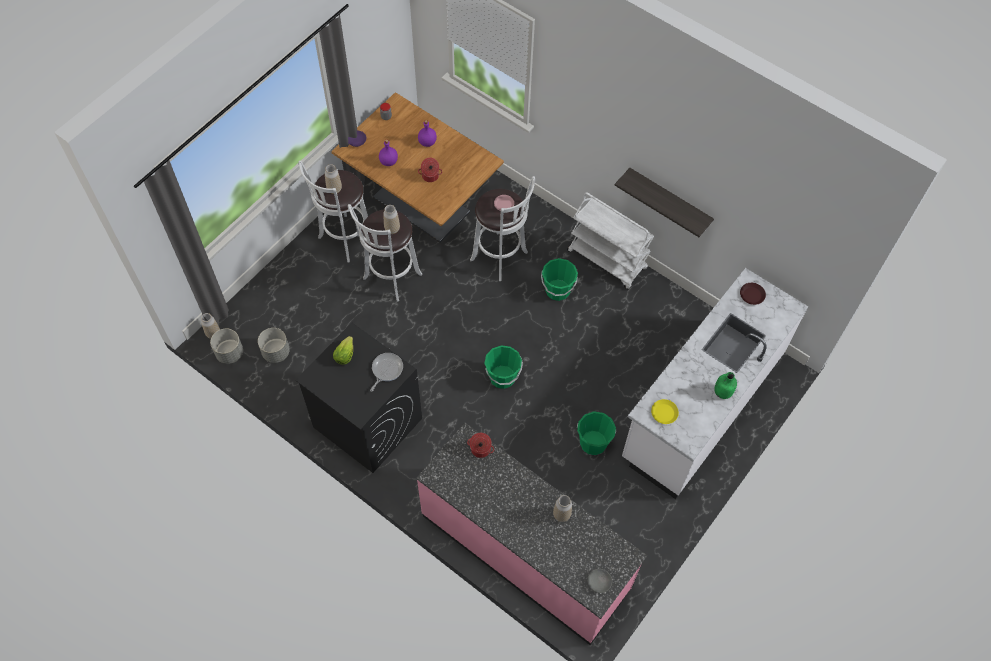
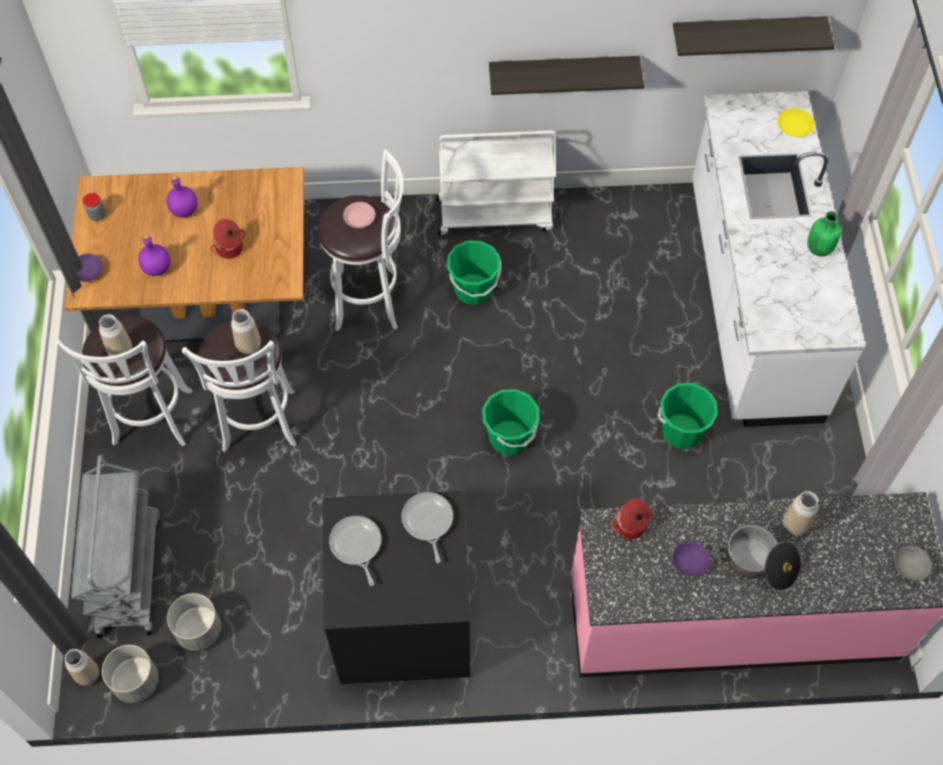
camera: 40 degrees left, 0 degrees up
lettuce [333,336,353,364] -> frying pan [329,516,381,586]
yellow plate [651,399,679,424] -> yellow plate moved to [777,108,815,137]
brown plate [740,283,766,305] -> none
none -> grey cart [71,455,160,638]
none -> purple bowl [672,542,710,576]
none -> shelf [673,16,835,56]
none -> cooking pot [719,524,801,591]

